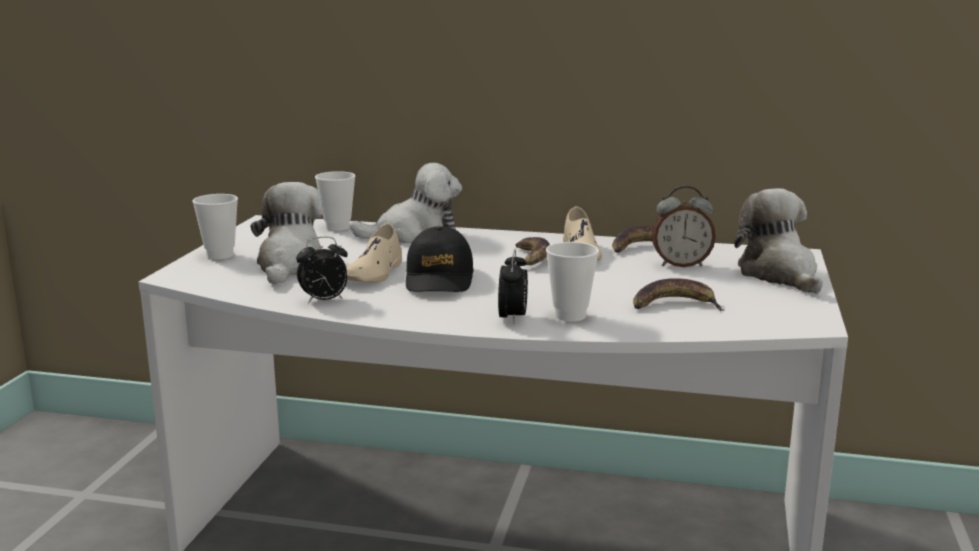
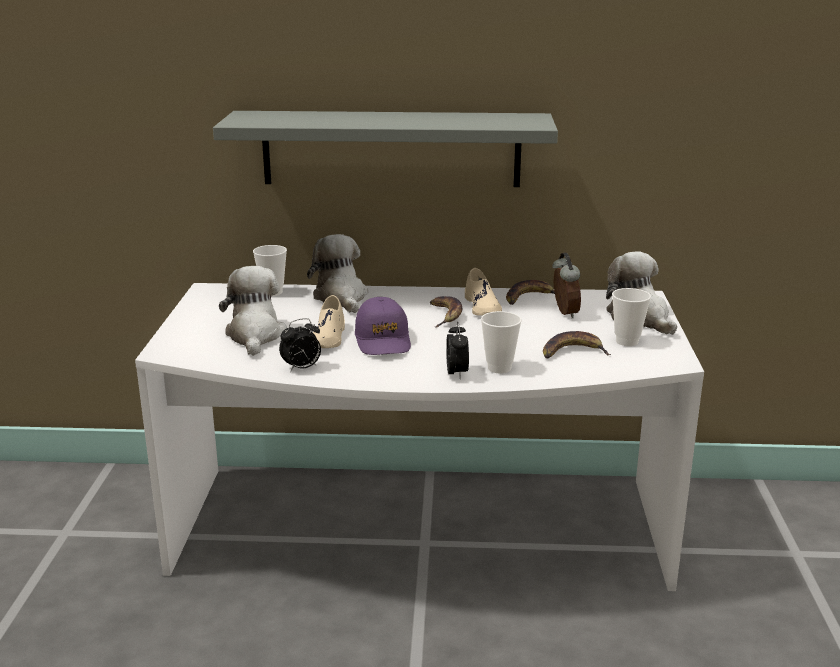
camera: 10 degrees left, 5 degrees up
cup [193,194,238,260] -> cup moved to [612,288,651,346]
plush toy [350,163,462,244] -> plush toy turned 90 degrees counterclockwise [307,234,368,313]
black cap [406,226,474,292] -> purple cap [355,297,411,355]
alarm clock [652,186,716,267] -> alarm clock turned 90 degrees counterclockwise [552,253,581,318]
none -> grey shelf [213,111,558,187]

